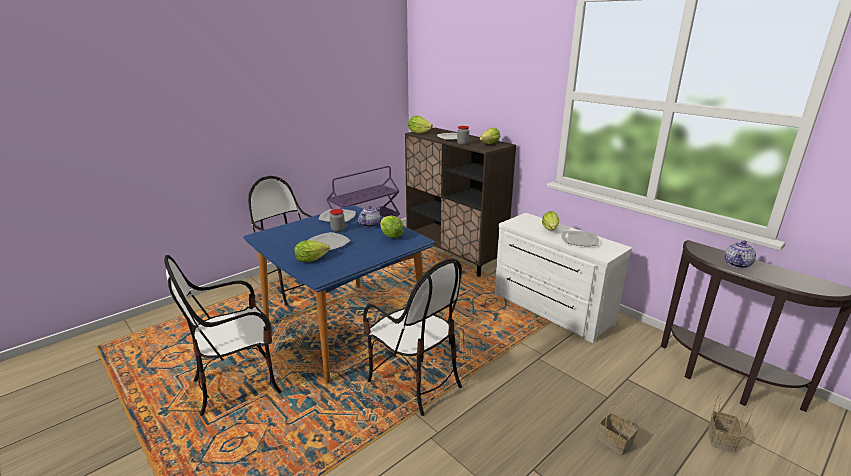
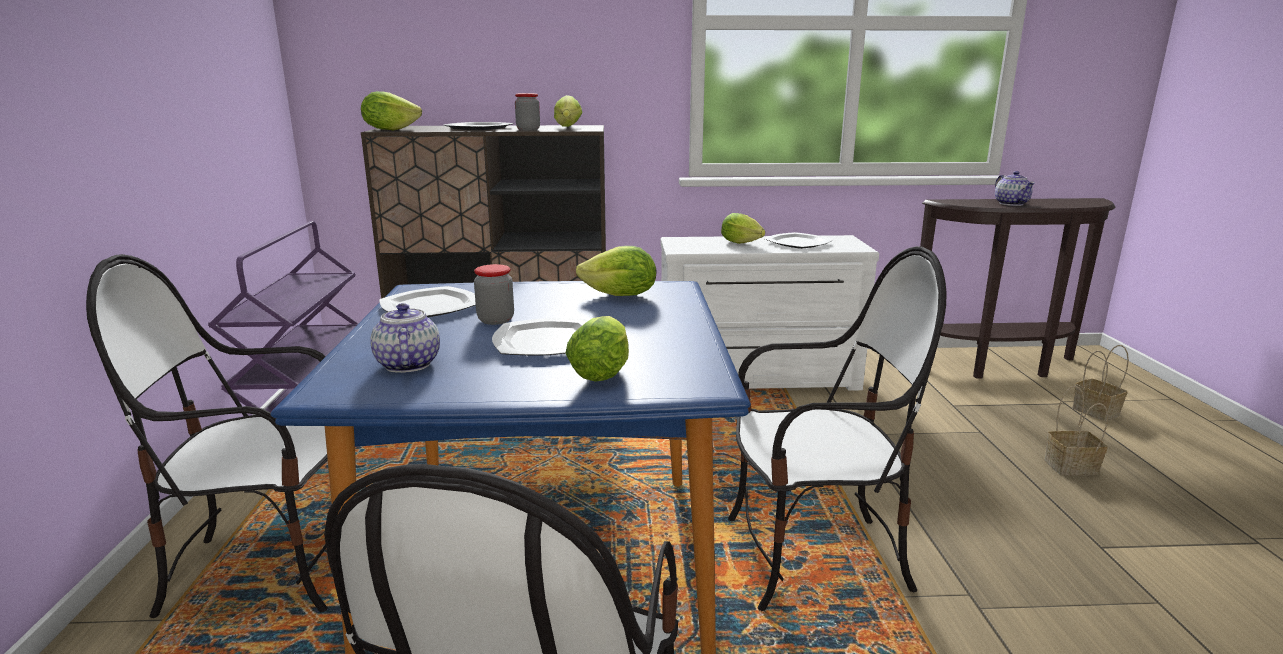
camera: 50 degrees left, 5 degrees down
teapot [358,206,381,227] -> teapot moved to [370,303,440,373]

